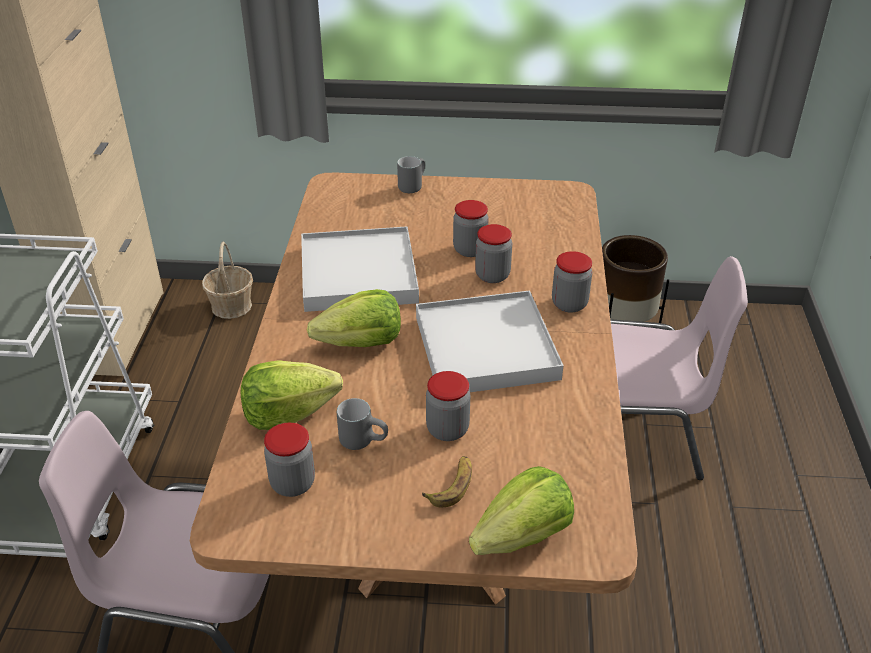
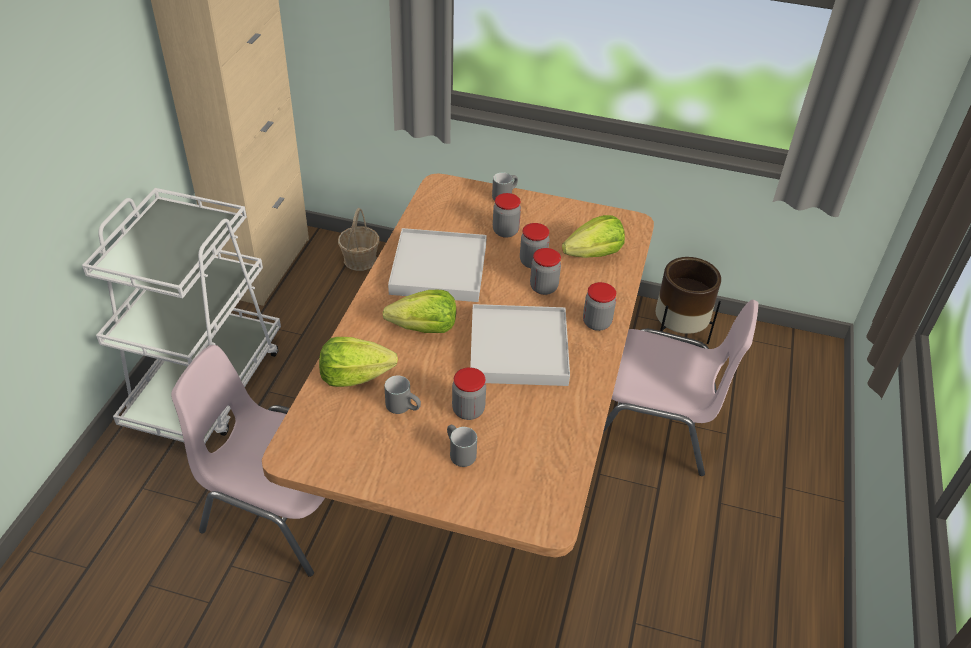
camera: 10 degrees right, 5 degrees up
jar [264,423,315,497] -> jar moved to [493,193,521,238]
banana [422,456,472,507] -> grey mug [447,425,477,467]
lettuce [469,466,574,555] -> lettuce moved to [562,215,625,258]

